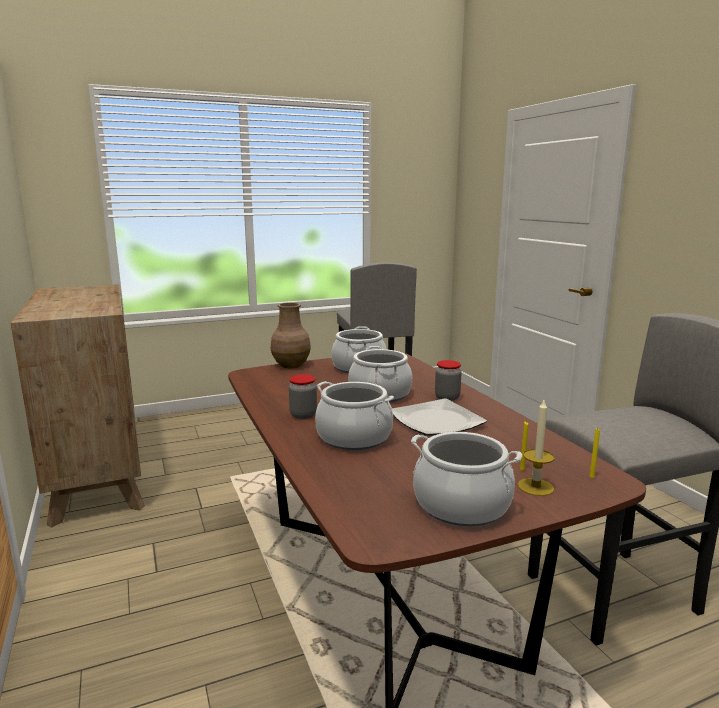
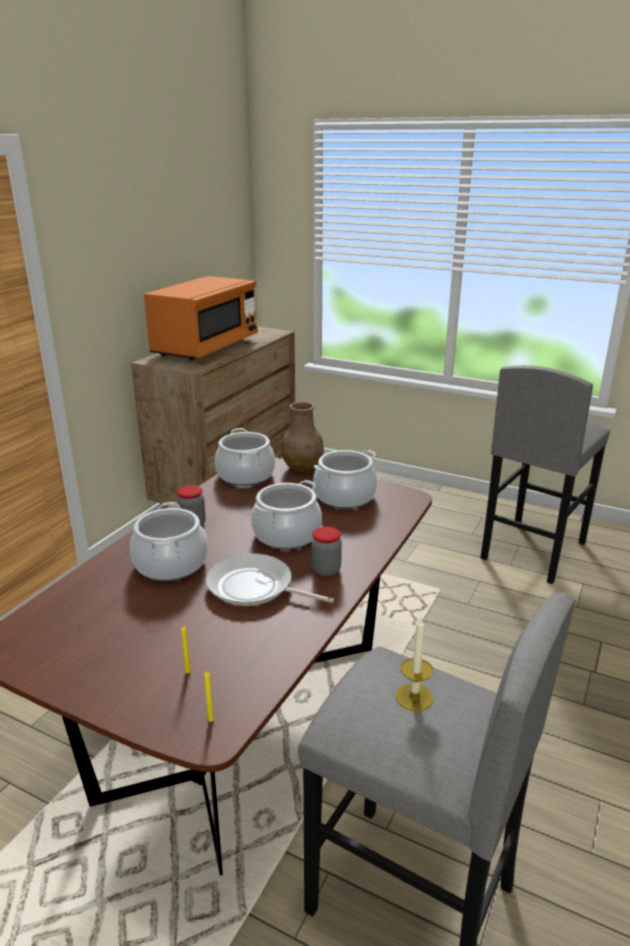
camera: 50 degrees right, 10 degrees up
plate [392,398,487,436] -> frying pan [206,553,334,606]
cooking pot [411,432,522,526] -> cooking pot moved to [215,428,275,486]
candle [518,400,555,496] -> candle moved to [396,617,433,712]
none -> orange microwave [144,276,258,360]

